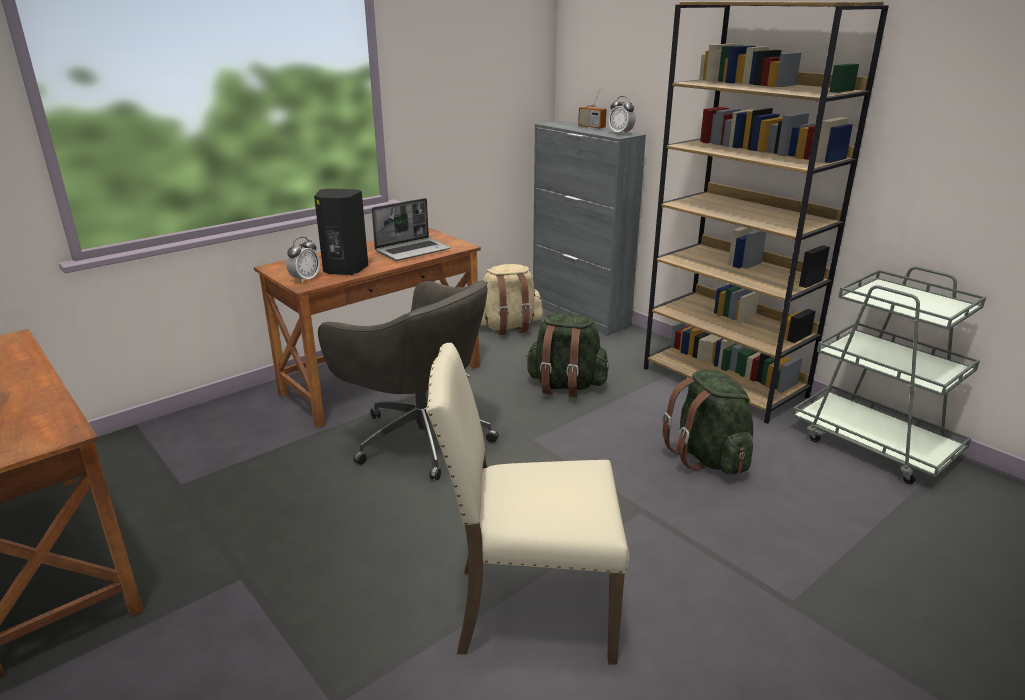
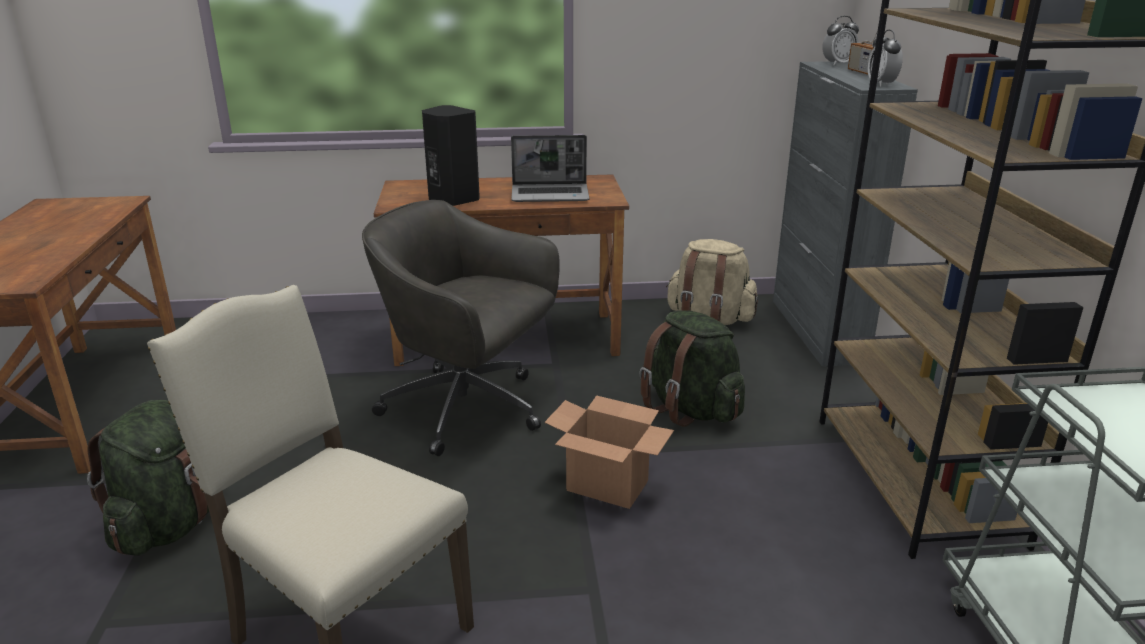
camera: 35 degrees right, 0 degrees up
alarm clock [286,237,320,284] -> alarm clock moved to [822,16,859,66]
grey office chair [318,280,499,480] -> grey office chair turned 135 degrees clockwise [362,200,560,456]
green backpack [662,369,753,475] -> green backpack moved to [87,400,209,556]
none -> cardboard box [544,395,674,509]

